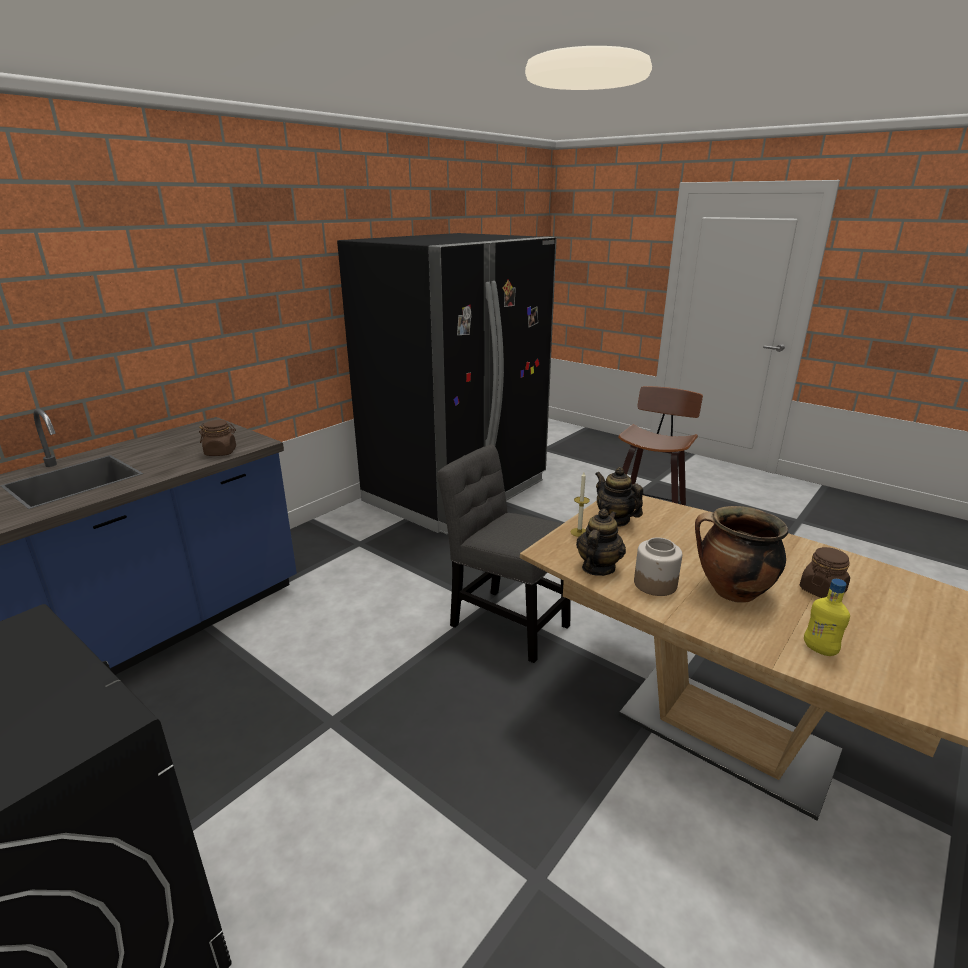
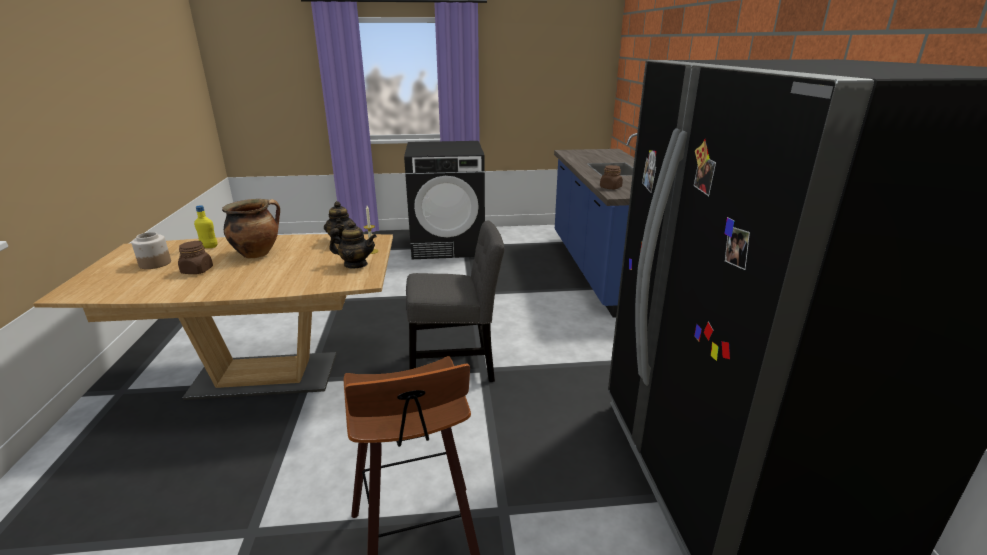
camera: 135 degrees right, 0 degrees up
jar [634,538,682,596] -> jar moved to [131,232,171,269]

